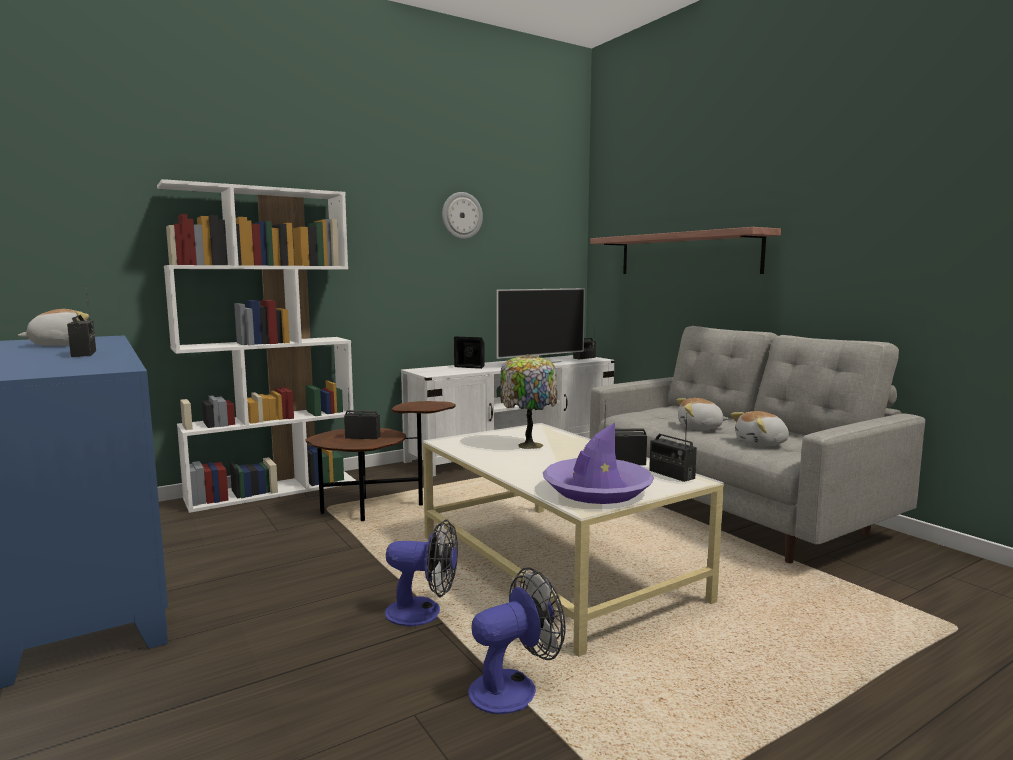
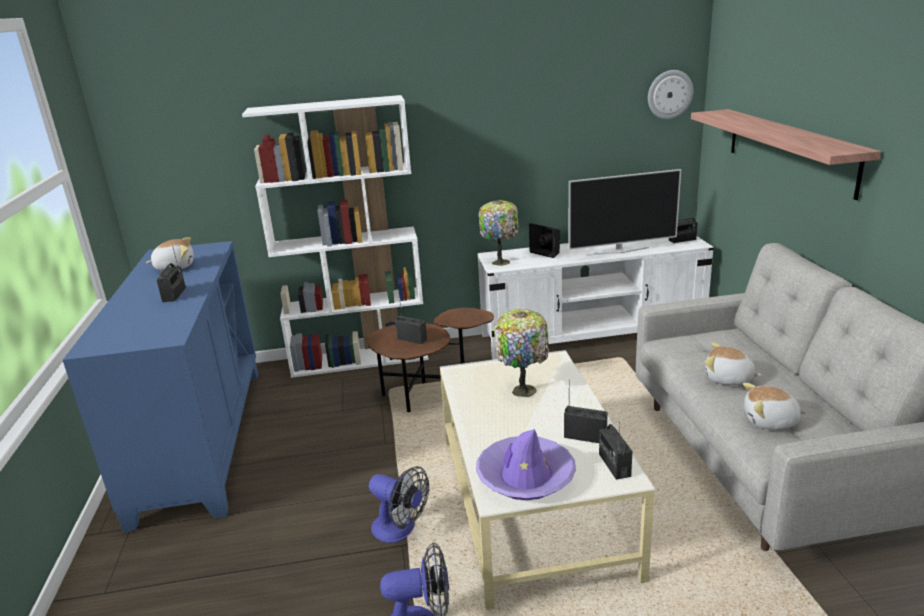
camera: 25 degrees right, 15 degrees up
wall clock [442,192,483,240] -> wall clock moved to [648,70,693,119]
none -> table lamp [479,200,519,266]

